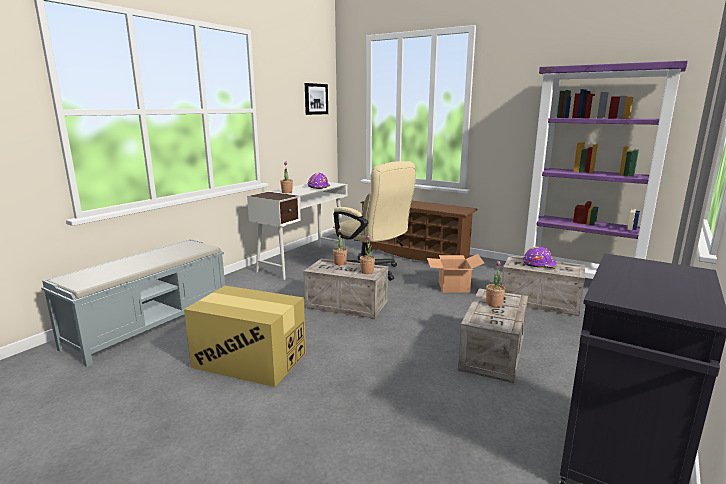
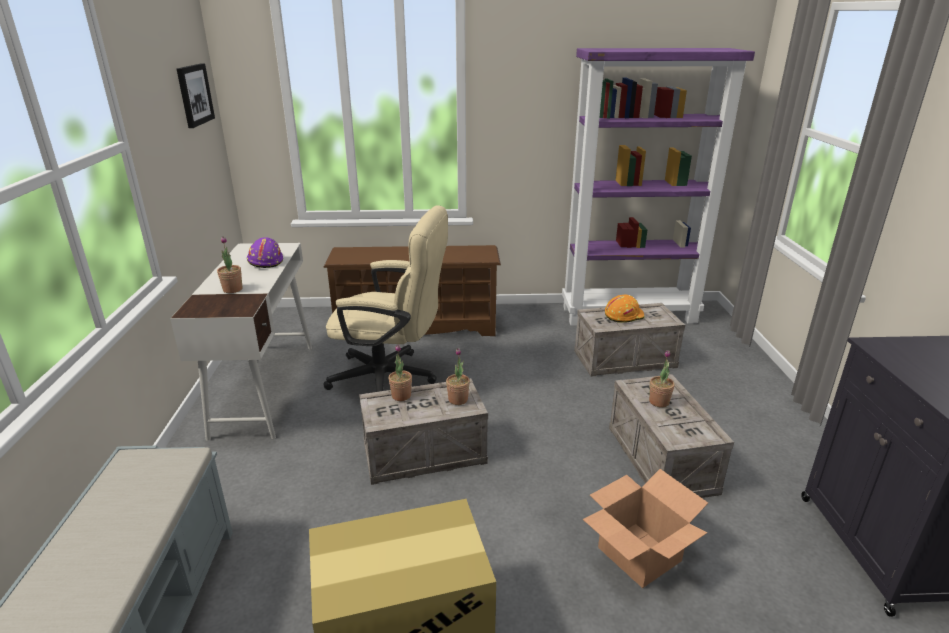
camera: 35 degrees left, 10 degrees up
cardboard box [427,254,484,293] -> cardboard box moved to [583,469,708,588]
purple hard hat [523,247,557,268] -> orange hard hat [605,295,645,322]

